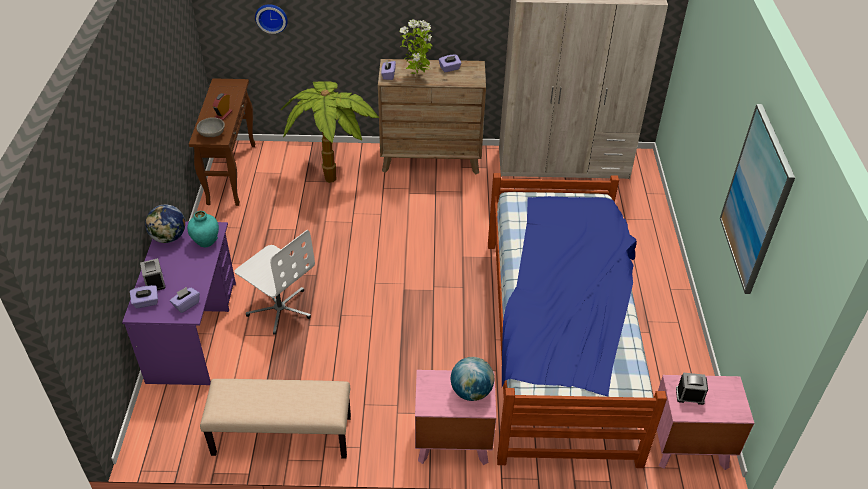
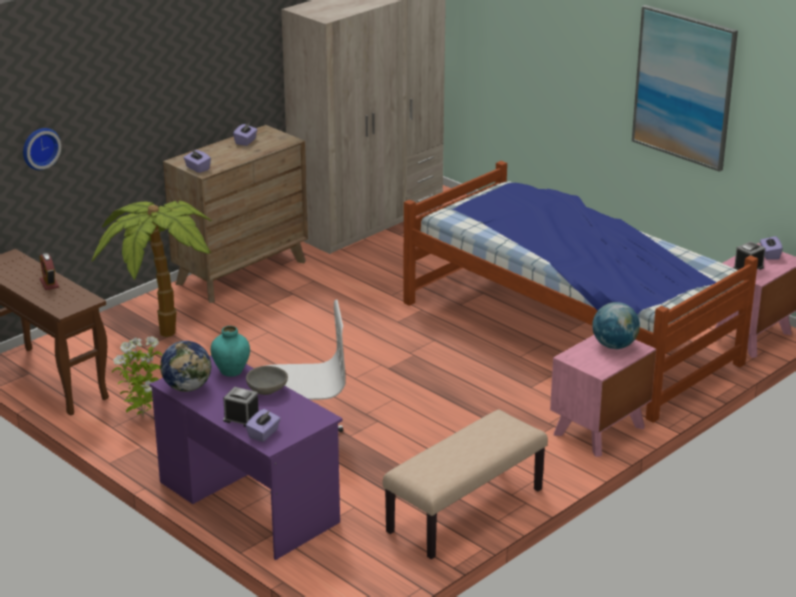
camera: 45 degrees left, 15 degrees down
purple tissue box [170,287,200,313] -> purple tissue box moved to [760,236,783,260]
grey bowl [197,117,225,137] -> grey bowl moved to [246,366,288,395]
potted plant [399,19,432,77] -> potted plant moved to [112,337,163,418]

